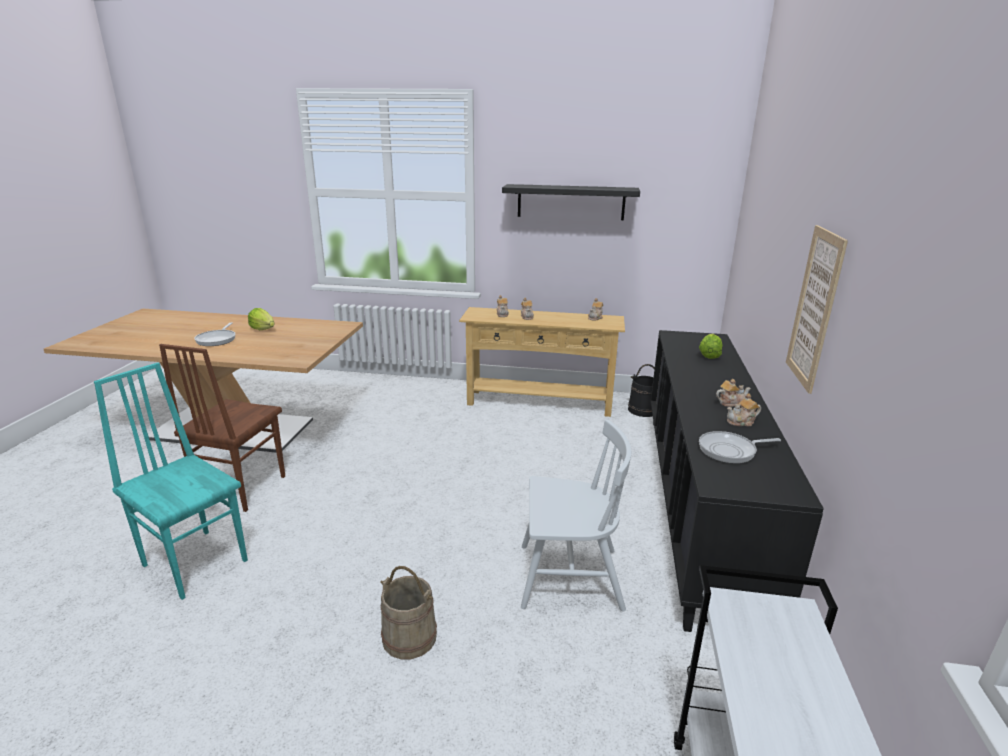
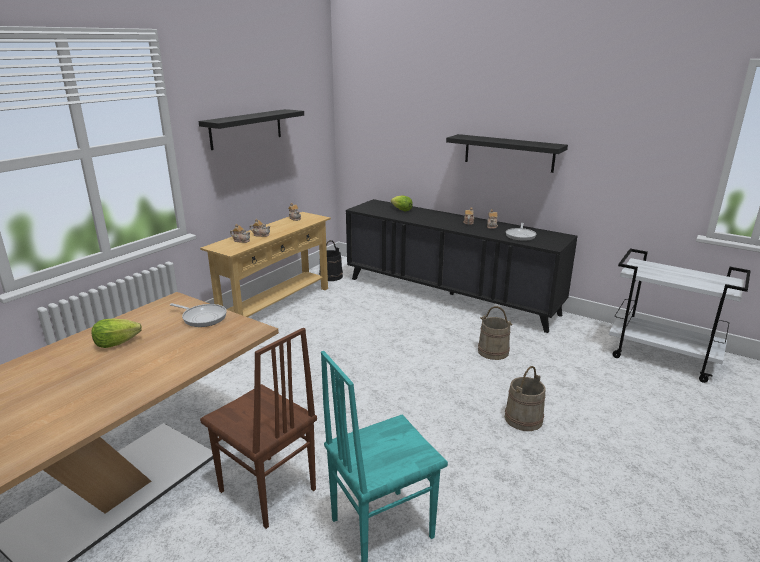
camera: 65 degrees left, 0 degrees up
frying pan [194,322,235,346] -> frying pan moved to [170,303,227,327]
white chair [521,420,631,612] -> beige bucket [478,306,513,360]
picture [786,225,848,394] -> black shelf [446,134,568,173]

